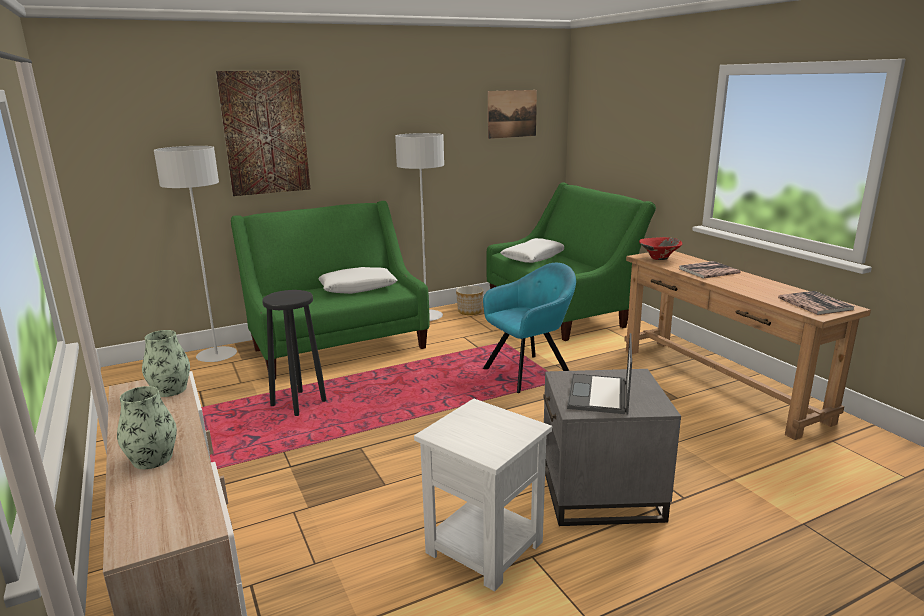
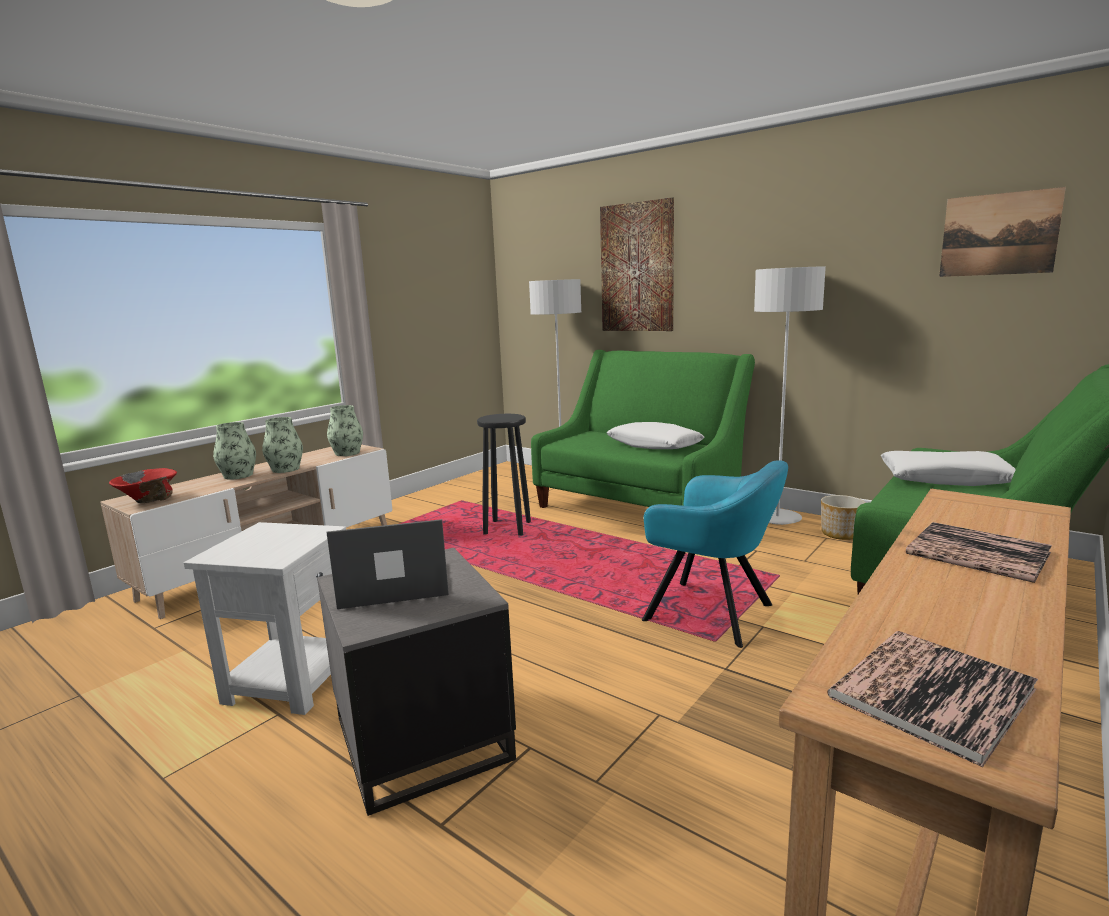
camera: 65 degrees right, 5 degrees down
red bowl [639,237,682,260] -> red bowl moved to [109,468,177,503]
none -> vase [262,417,303,473]

